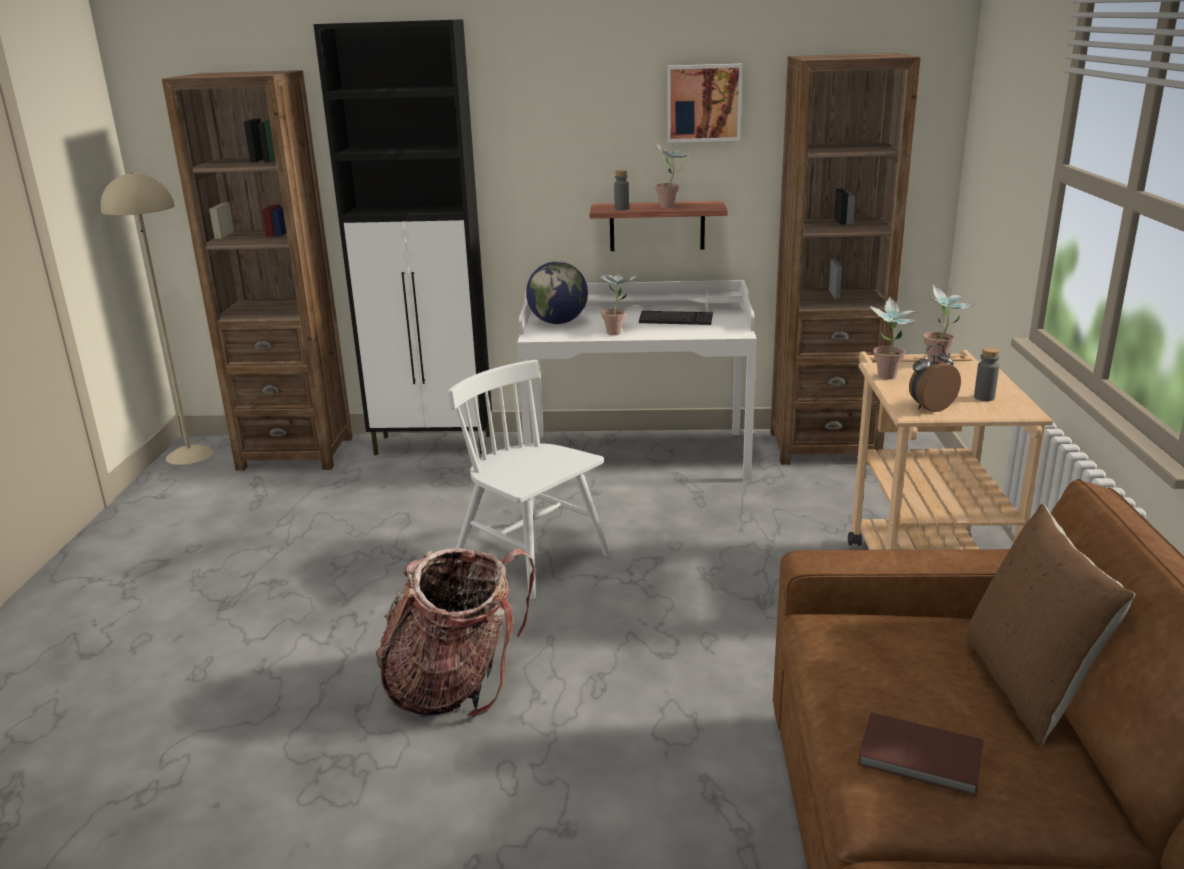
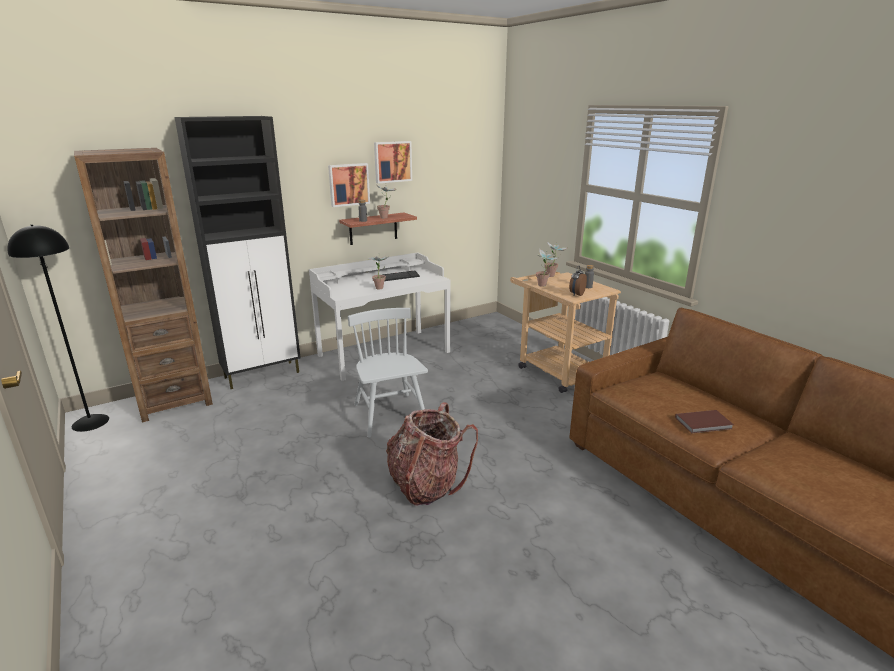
camera: 35 degrees left, 0 degrees up
beige floor lamp [101,172,214,465] -> black floor lamp [7,224,109,432]
white chair [448,360,610,600] -> white chair turned 60 degrees clockwise [348,308,428,438]
globe [526,261,588,324] -> none
brown bookcase [770,53,921,465] -> none
brown pillow [966,504,1135,746] -> none
none -> picture [328,163,370,207]

